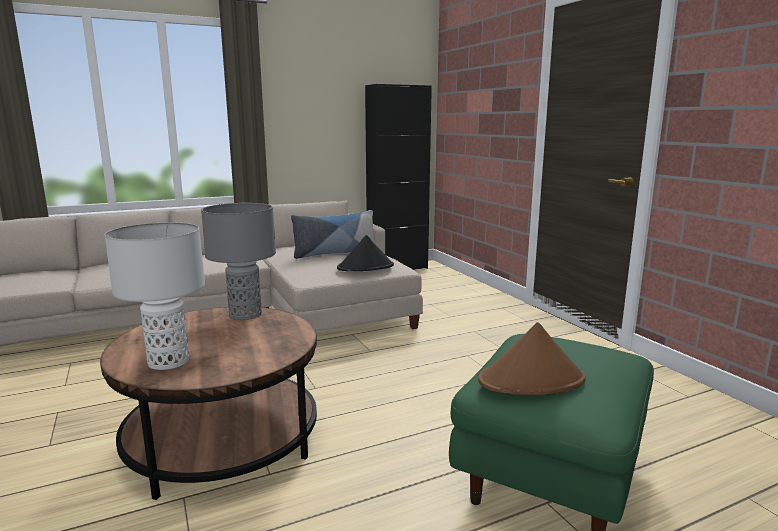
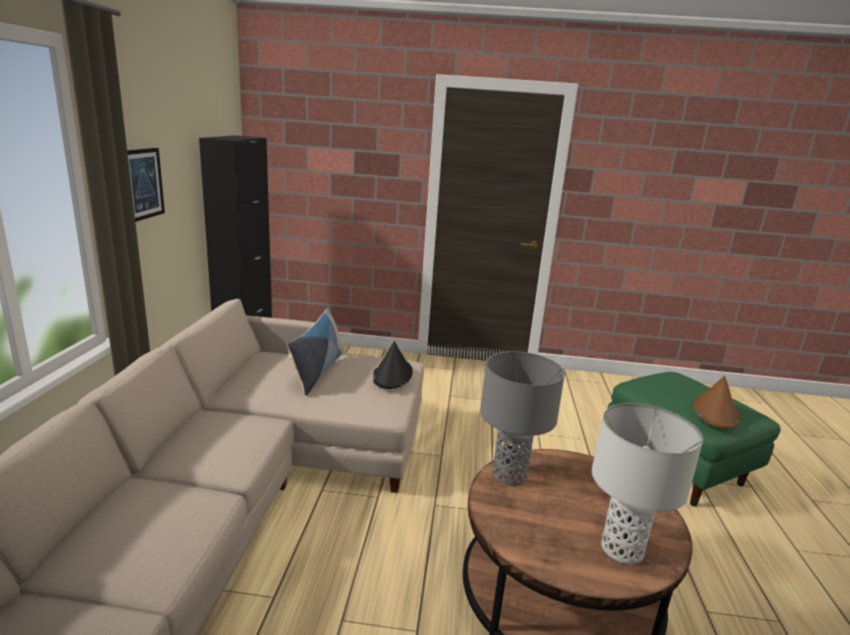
camera: 60 degrees left, 5 degrees up
none -> picture [127,148,165,222]

